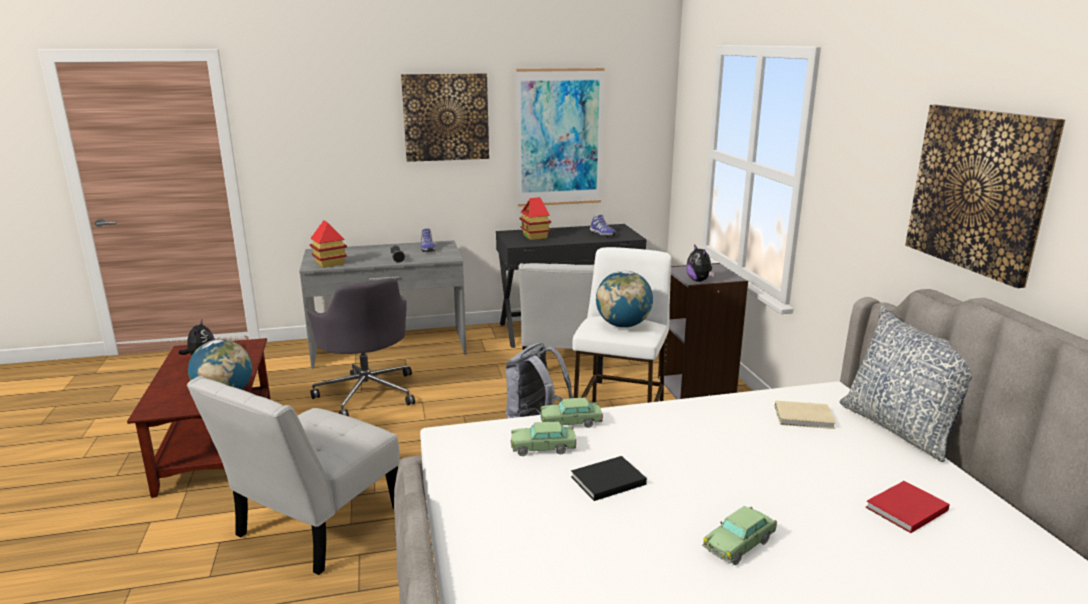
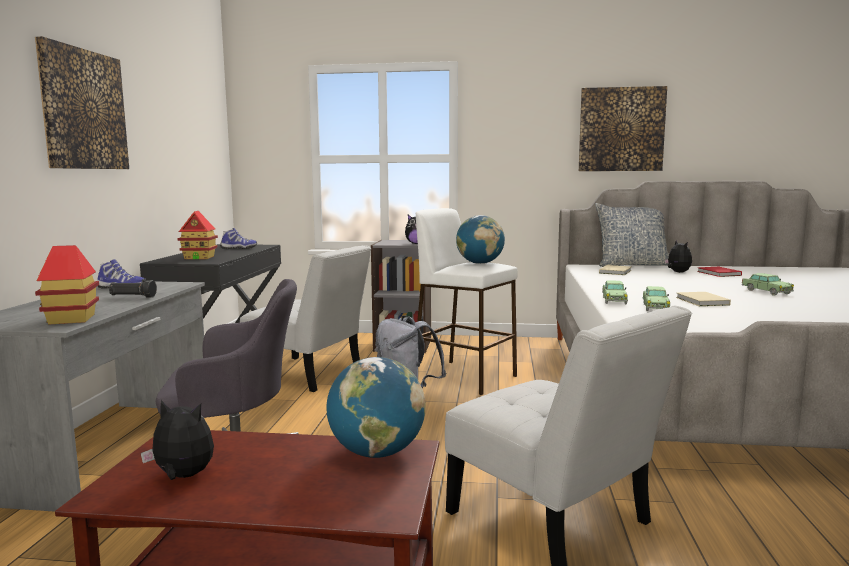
camera: 70 degrees left, 10 degrees down
picture [516,68,604,207] -> none
black book [571,456,647,501] -> beige book [676,292,731,306]
none -> plush toy [664,240,692,273]

